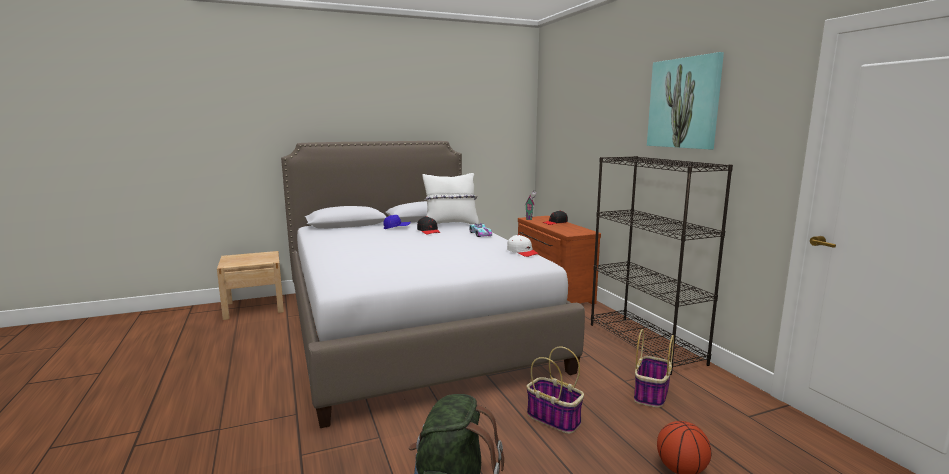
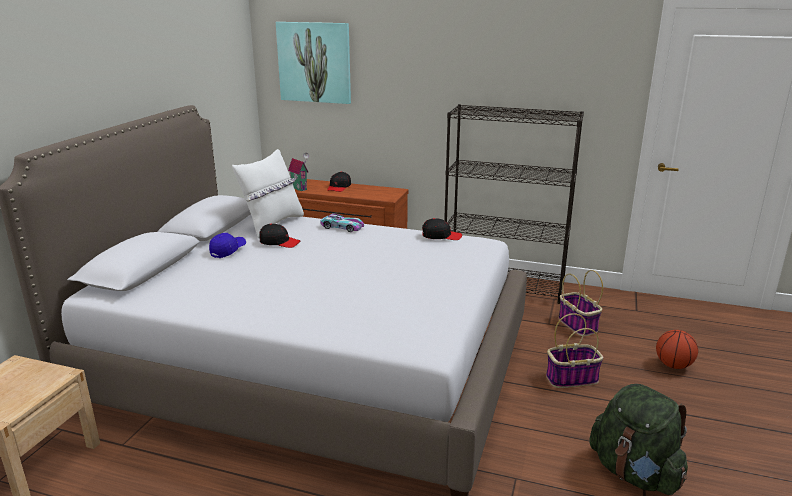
camera: 50 degrees left, 10 degrees up
white cap [507,235,539,257] -> black cap [422,218,462,240]
picture [647,52,724,149] -> picture moved to [276,22,351,104]

